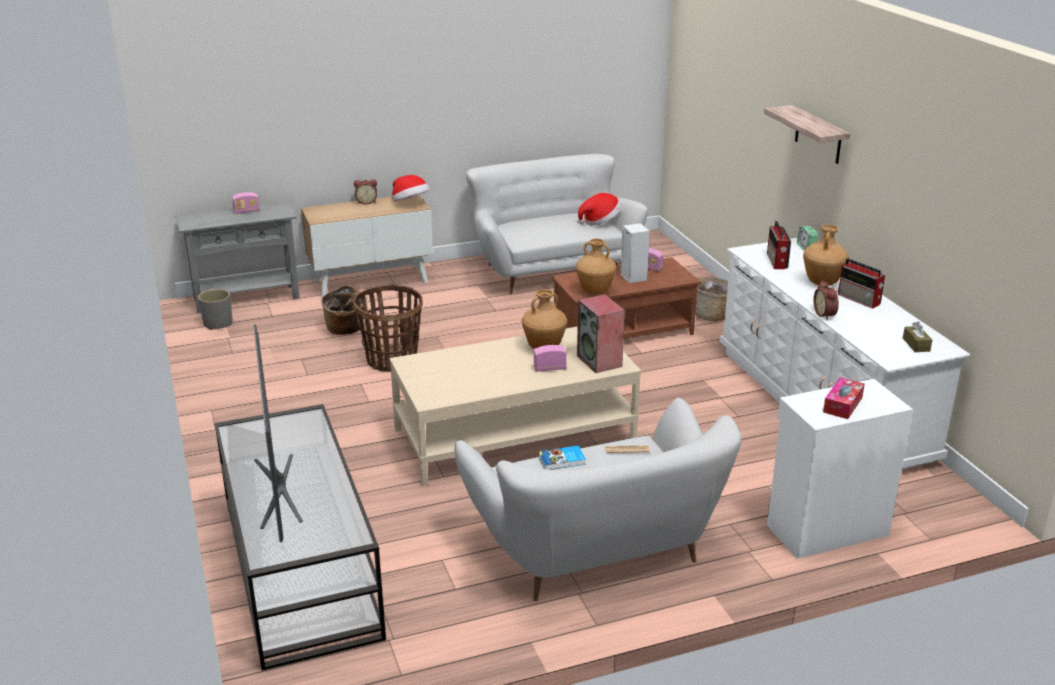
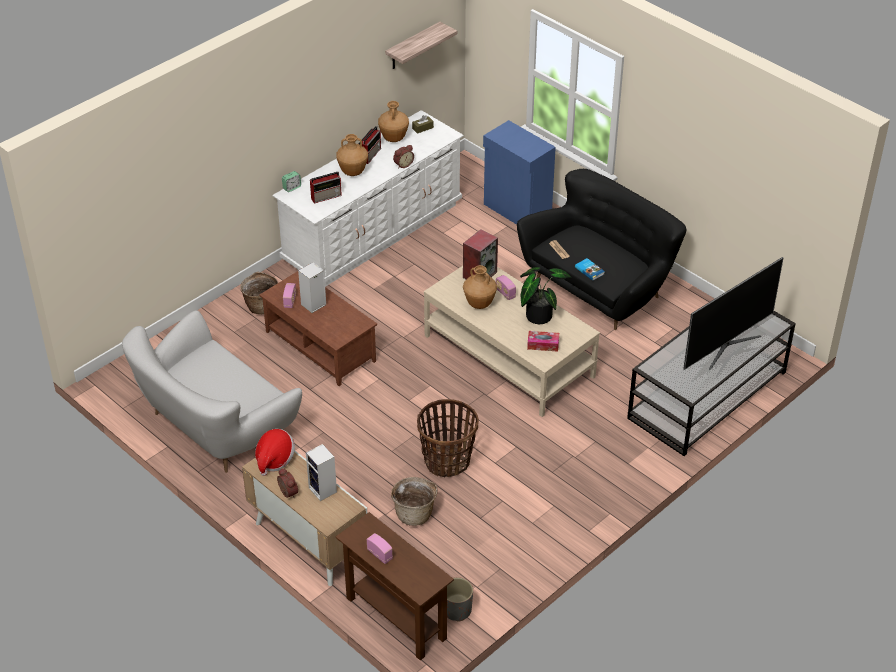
camera: 115 degrees left, 15 degrees up
grey console table [176,202,300,314] -> brown console table [336,512,454,660]
white sofa [455,398,742,601] -> black sofa [517,169,686,330]
brown vase [576,239,616,294] -> brown vase moved to [378,101,409,142]
hat [578,193,622,226] -> none
shelf [764,105,850,164] -> shelf moved to [385,22,457,69]
white cabinet [767,379,913,559] -> blue cabinet [483,120,556,225]
tissue box [823,377,865,419] -> tissue box moved to [527,331,559,352]
none -> speaker [306,444,337,501]
none -> potted plant [520,267,572,324]

